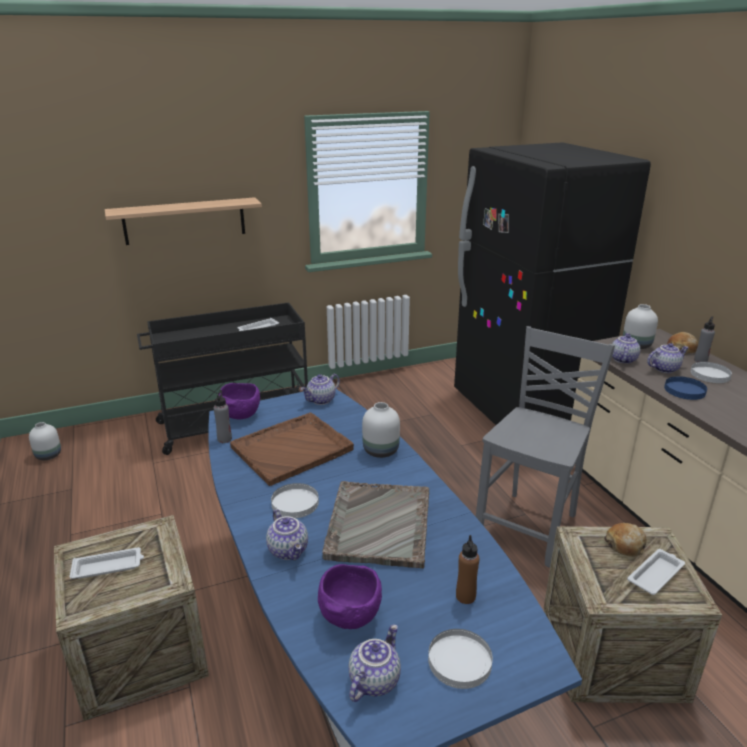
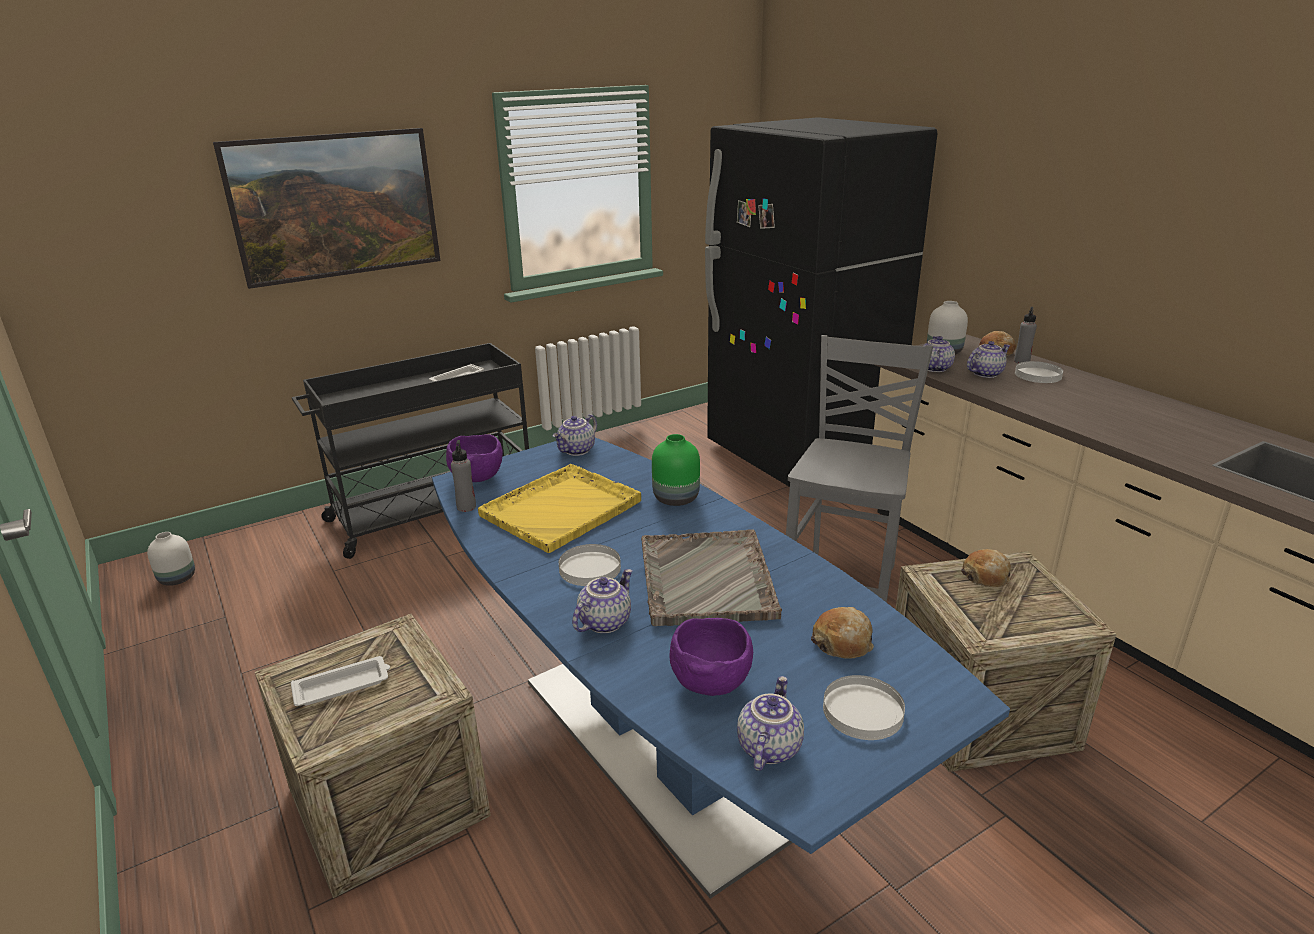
camera: 10 degrees left, 0 degrees up
shelf [105,197,262,245] -> picture [213,128,441,289]
brown tray [230,412,354,486] -> yellow tray [478,464,641,553]
teapot [266,509,308,560] -> teapot turned 105 degrees counterclockwise [572,569,633,633]
white vase [362,402,400,458] -> green vase [652,434,700,506]
brown bottle [456,535,480,604] -> bread [811,607,874,659]
white tray [627,549,685,595] -> none
blue plate [664,376,707,400] -> none

